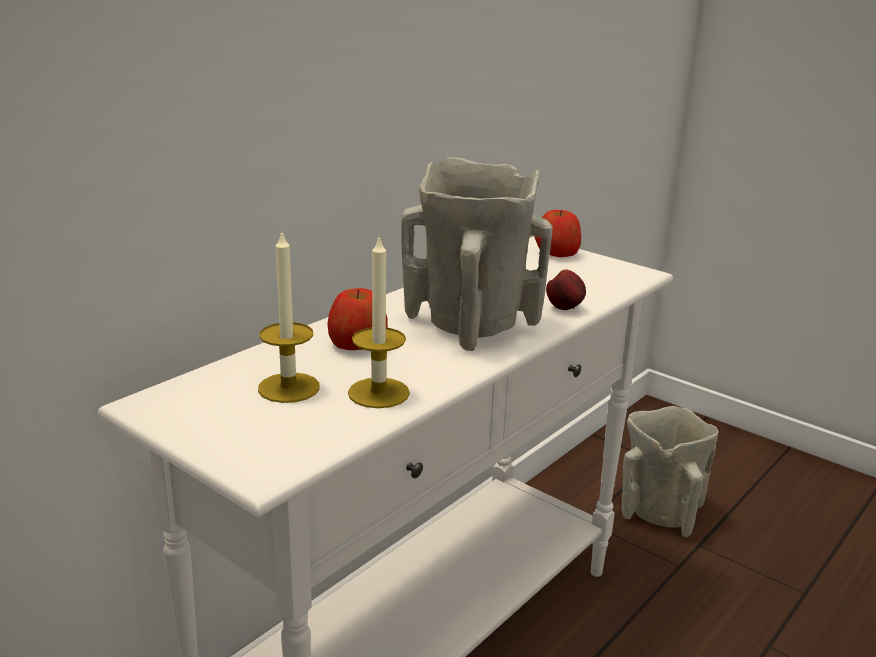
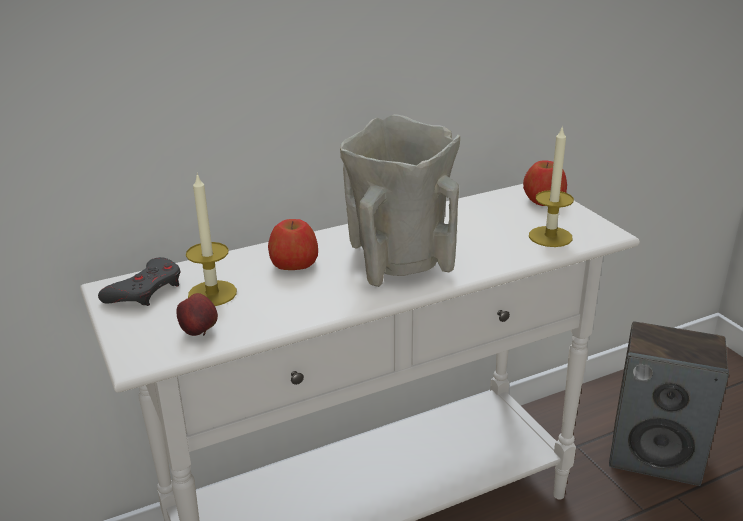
camera: 25 degrees right, 5 degrees up
candle [348,234,410,408] -> candle moved to [529,125,574,247]
apple [546,270,586,310] -> apple moved to [176,293,218,336]
beige vase [621,406,718,537] -> speaker [609,321,729,486]
none -> grey game controller [98,257,180,306]

